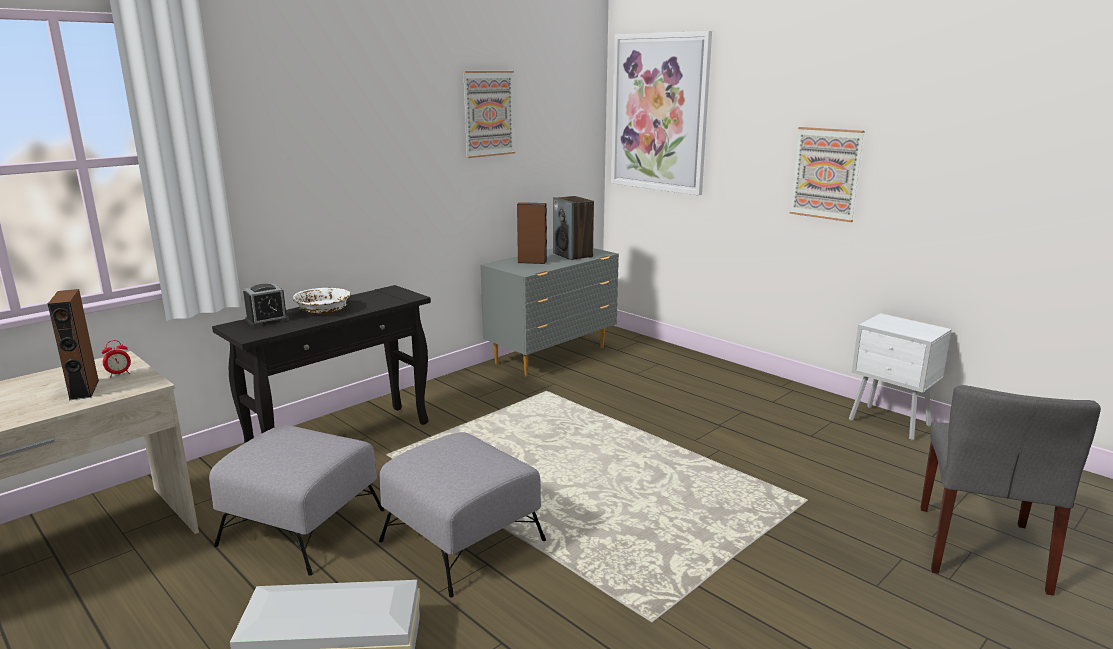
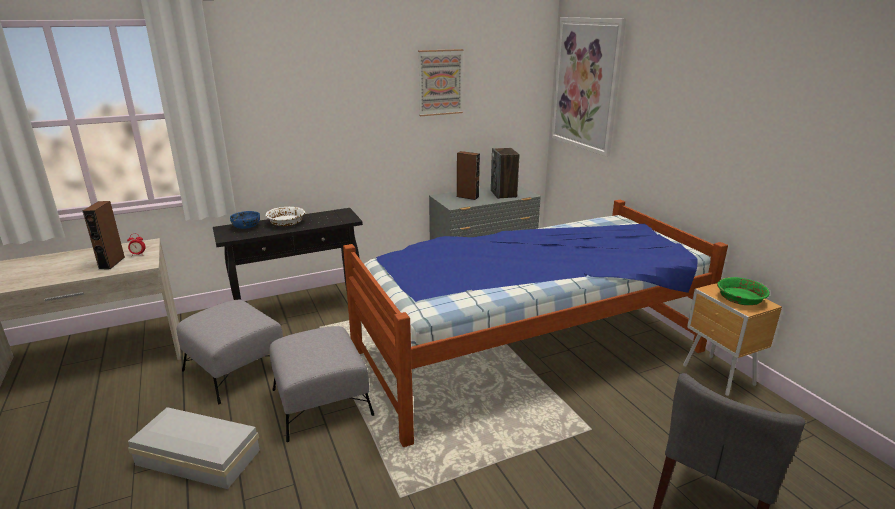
camera: 20 degrees right, 5 degrees up
alarm clock [243,284,289,327] -> blue bowl [230,211,260,229]
picture [789,127,865,222] -> none
white nightstand [849,313,952,441] -> brown nightstand [683,283,782,396]
none -> bed [343,199,728,447]
none -> green bowl [717,277,770,305]

